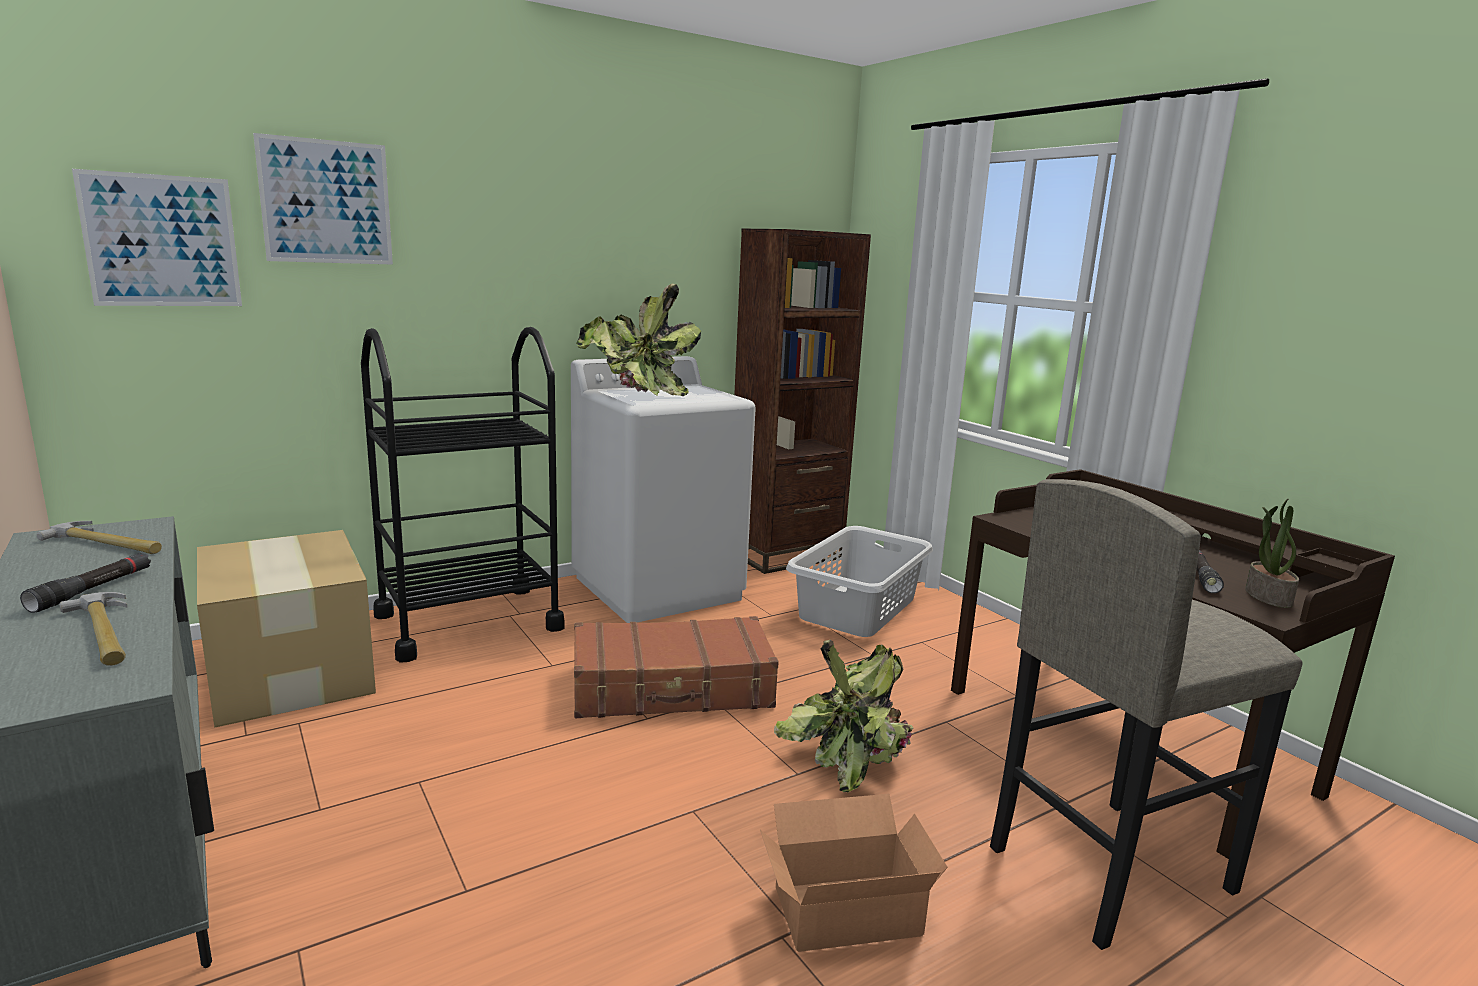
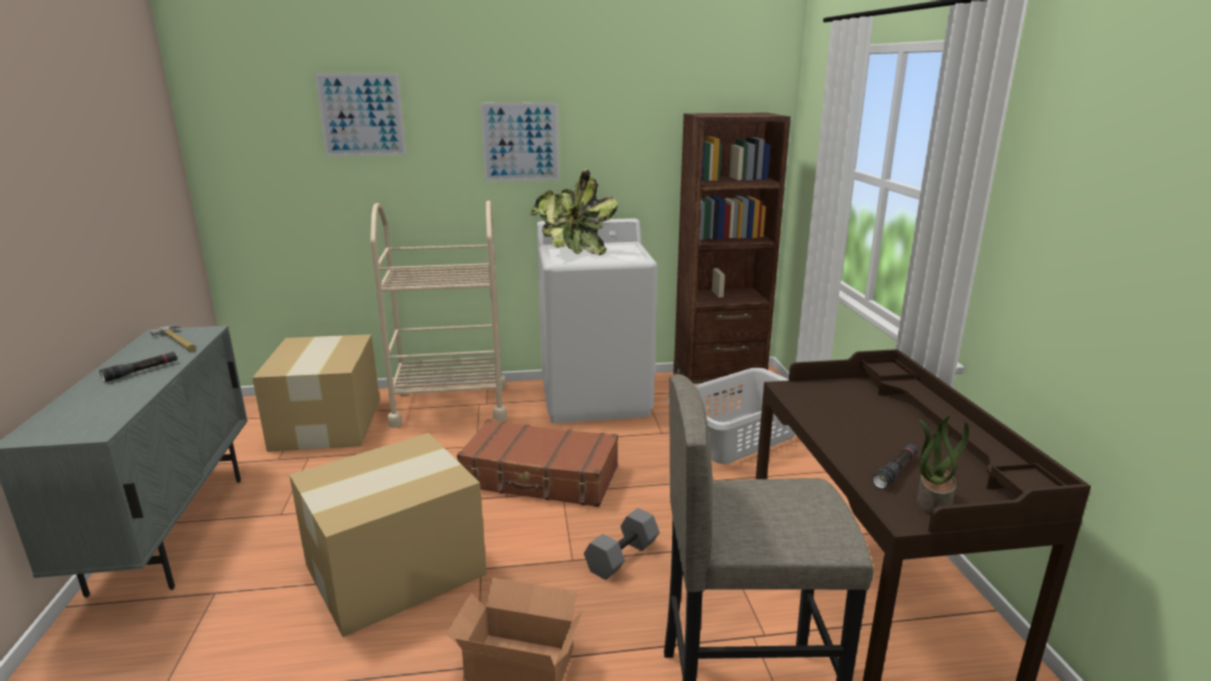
camera: 25 degrees right, 5 degrees up
hammer [59,592,128,666] -> none
picture [72,169,242,306] -> picture moved to [480,102,560,181]
black cart [361,327,565,663] -> beige cart [370,200,507,428]
potted plant [774,640,913,793] -> grey dumbbell [584,508,660,580]
none -> cardboard box [289,433,487,637]

